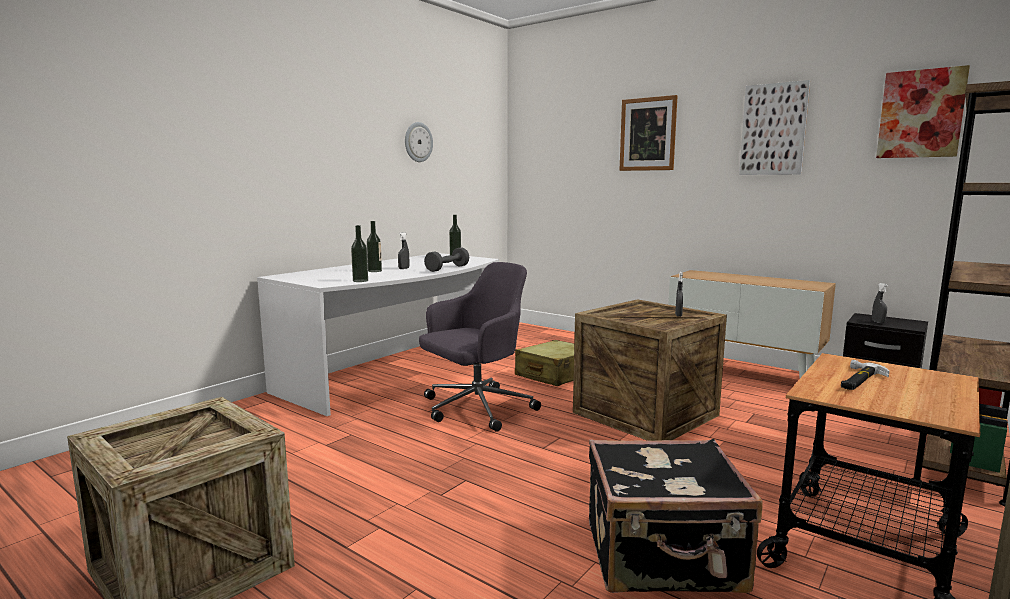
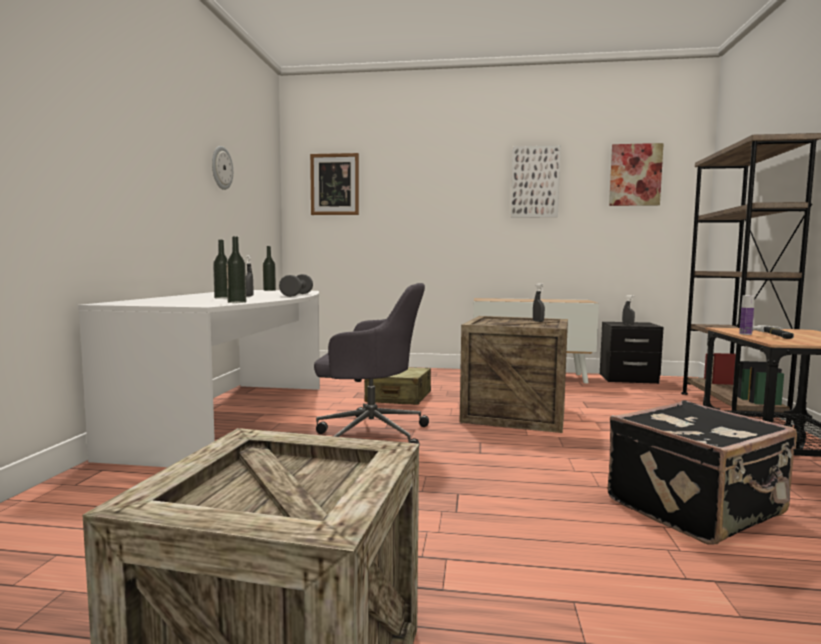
camera: 30 degrees left, 5 degrees down
grey office chair [419,262,541,432] -> grey office chair turned 75 degrees clockwise [314,283,429,445]
picture [619,95,678,171] -> picture moved to [310,153,359,215]
none -> bottle [739,296,755,335]

